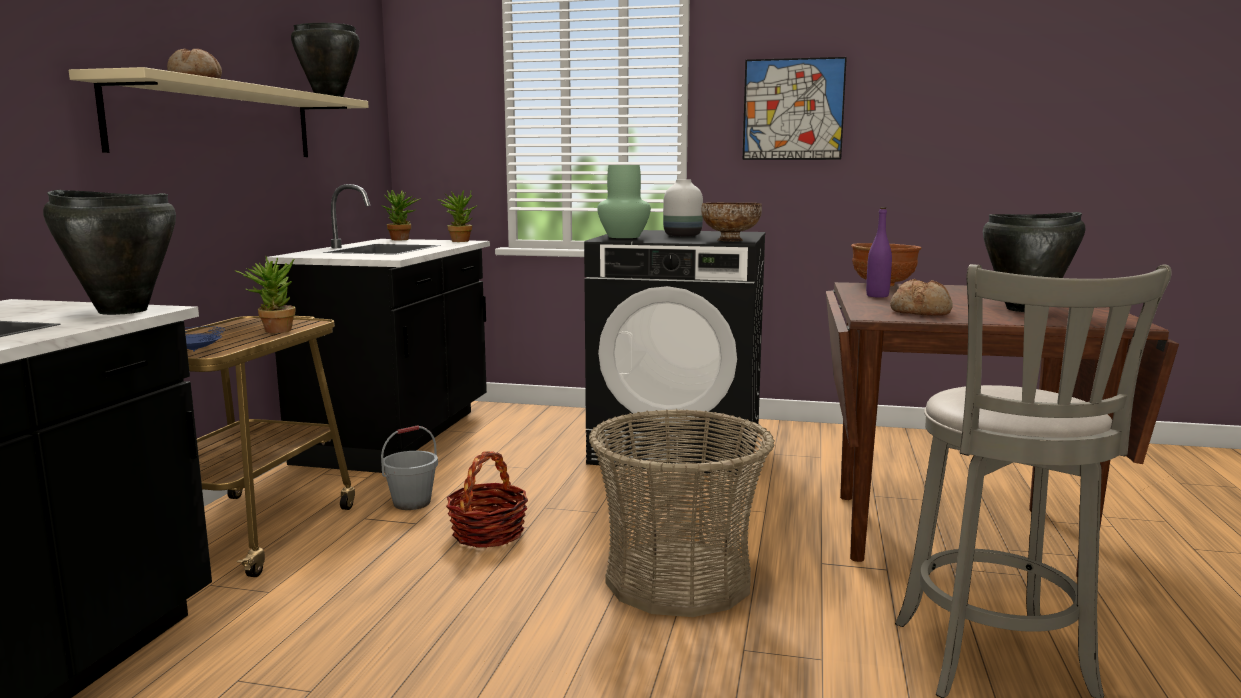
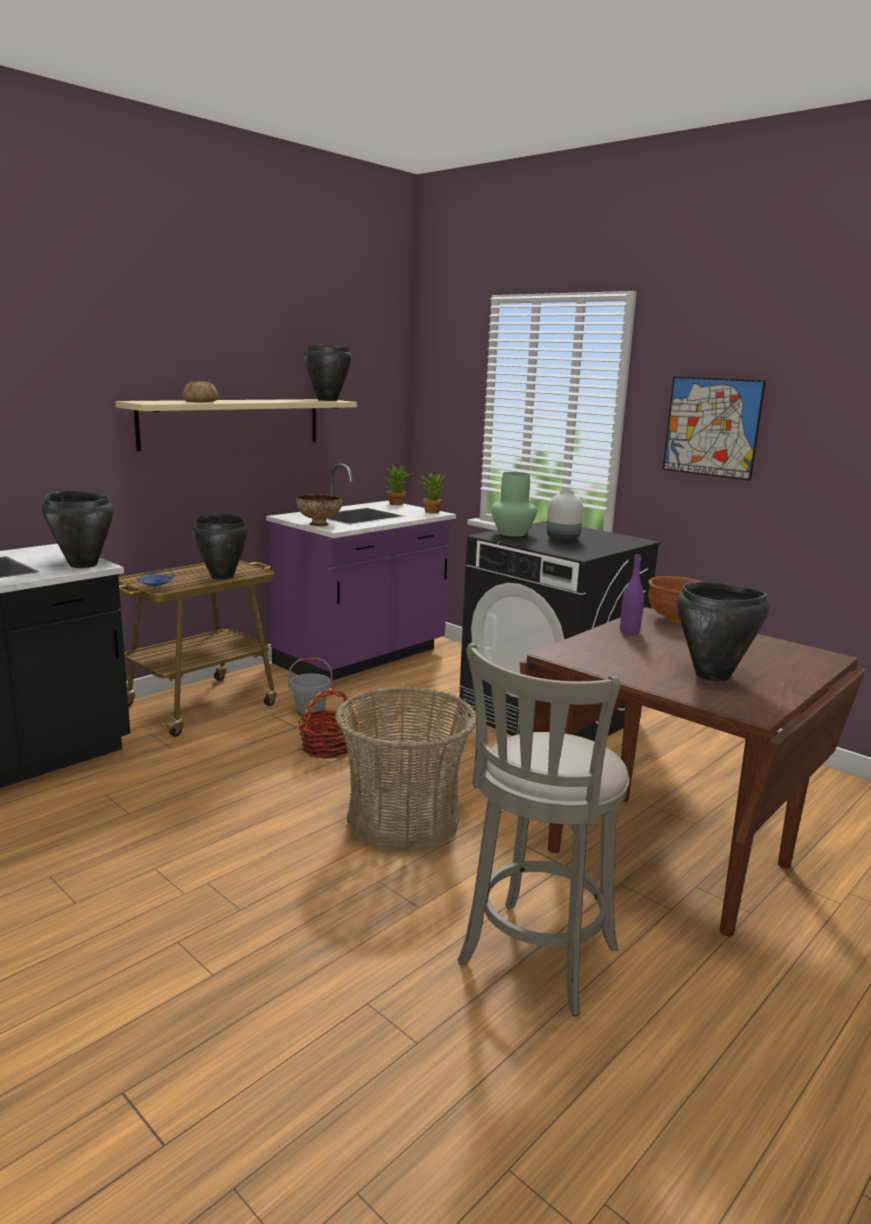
camera: 30 degrees right, 5 degrees up
potted plant [235,256,295,333] -> black cooking pot [192,513,249,580]
black counter [266,184,490,473] -> purple counter [266,463,456,681]
bowl [701,203,762,241] -> bowl moved to [296,494,342,526]
bread [890,279,953,316] -> none

